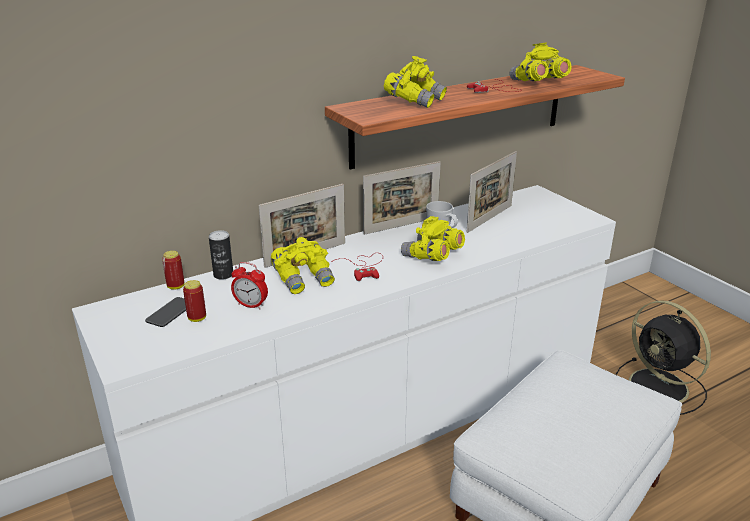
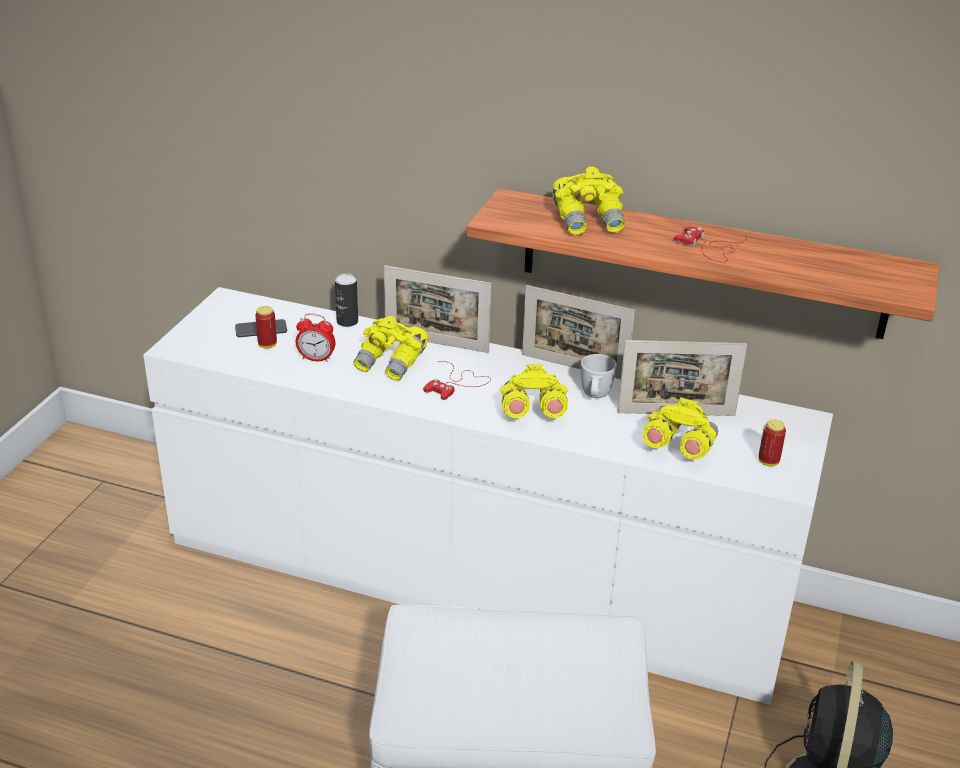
camera: 50 degrees right, 5 degrees up
can [162,251,184,290] -> can moved to [758,419,786,466]
alarm clock [231,262,268,309] -> alarm clock turned 60 degrees counterclockwise [296,313,335,363]
yellow binoculars [509,42,571,81] -> yellow binoculars moved to [643,397,718,459]

